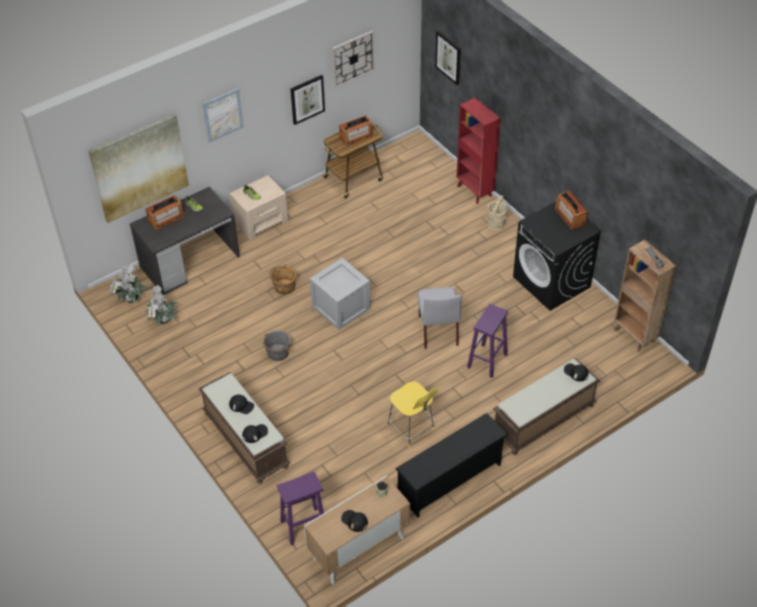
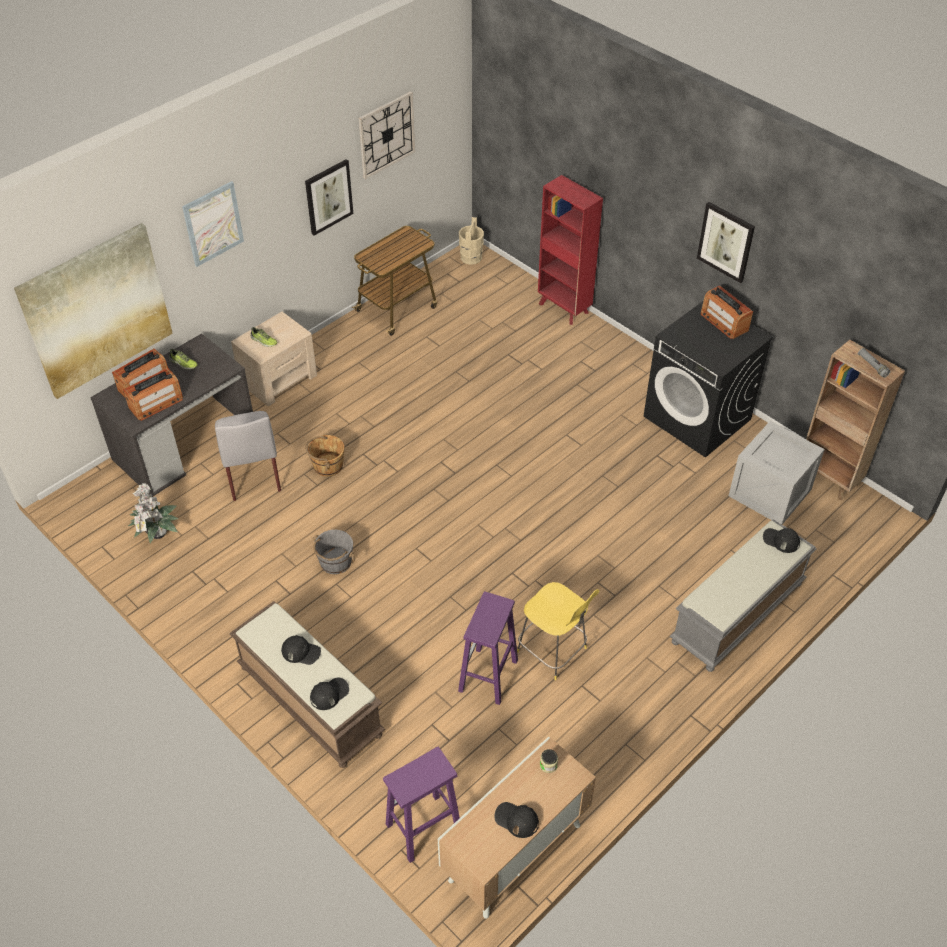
camera: 10 degrees left, 0 degrees up
potted plant [110,264,148,303] -> none
crate [310,258,371,330] -> crate moved to [729,421,825,525]
radio [339,115,373,146] -> radio moved to [123,368,183,421]
black shoe rack [395,413,508,517] -> none
grey chair [417,287,462,349] -> grey chair moved to [215,411,281,501]
picture [435,31,461,85] -> picture moved to [697,202,755,283]
purple stool [467,304,508,378] -> purple stool moved to [458,592,518,705]
beige bucket [487,195,508,231] -> beige bucket moved to [459,217,484,265]
brown bench [493,358,601,455] -> grey bench [670,519,817,672]

